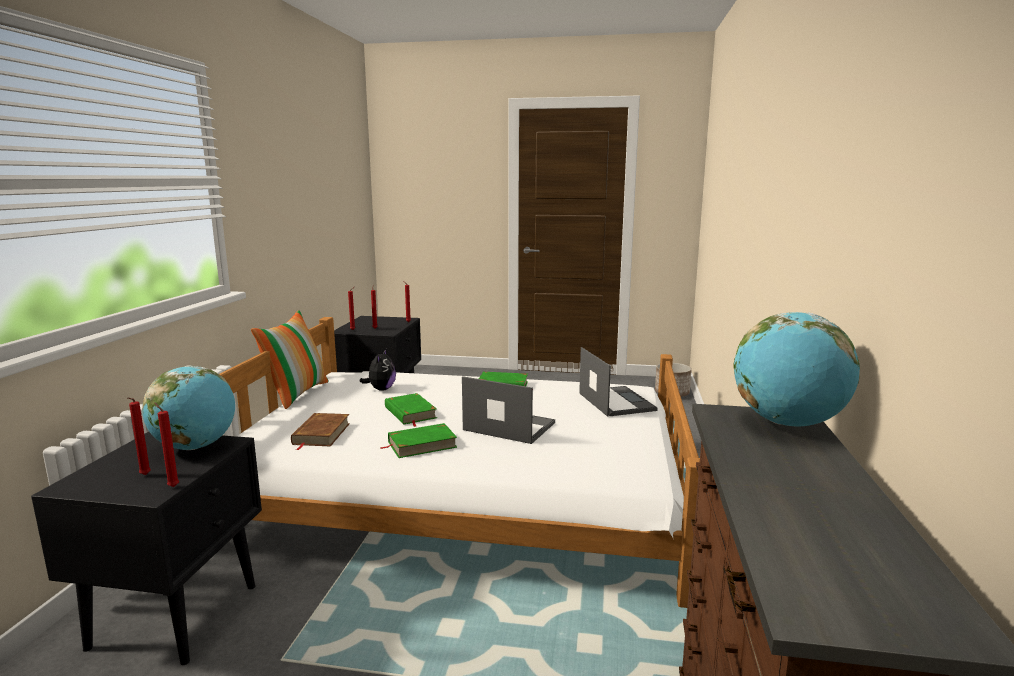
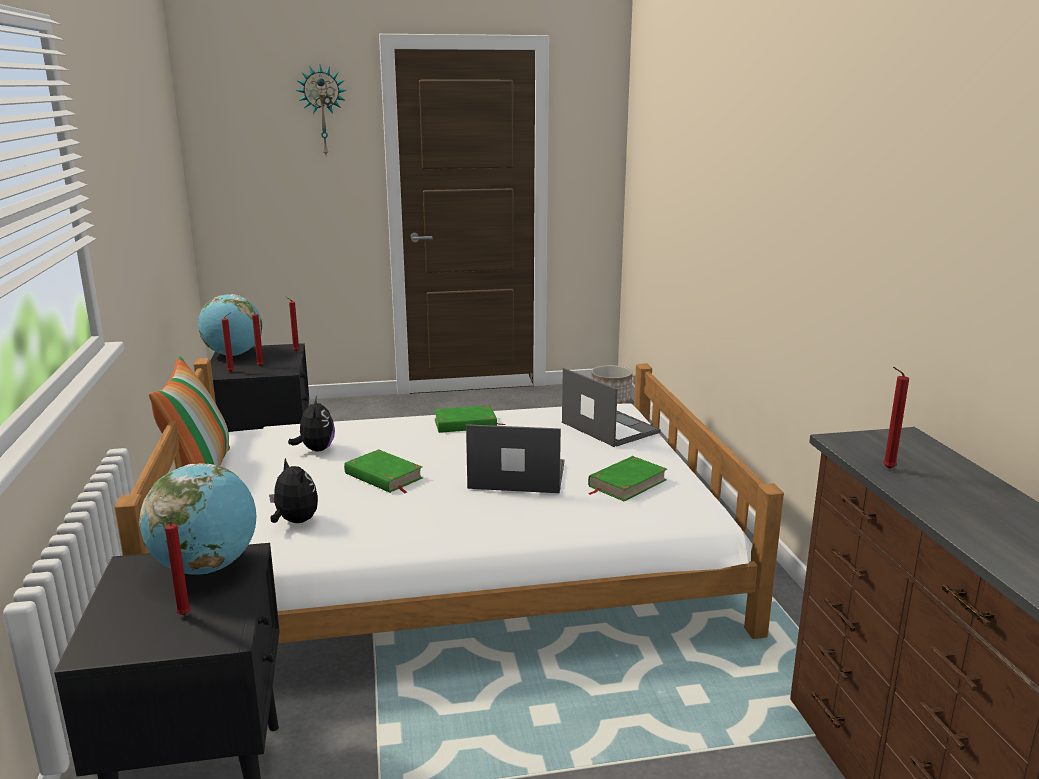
camera: 20 degrees left, 5 degrees up
red candle [154,402,179,487] -> red candle moved to [883,367,909,469]
brown book [291,413,350,450] -> plush toy [269,458,318,523]
green book [380,423,457,458] -> green book moved to [587,456,667,501]
globe [733,312,860,427] -> globe moved to [198,294,262,356]
none -> wall clock [296,65,347,155]

